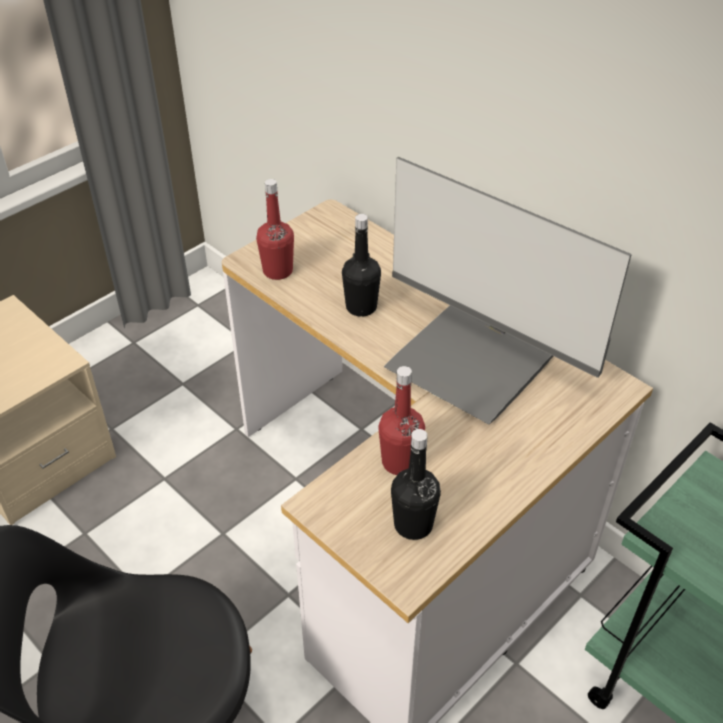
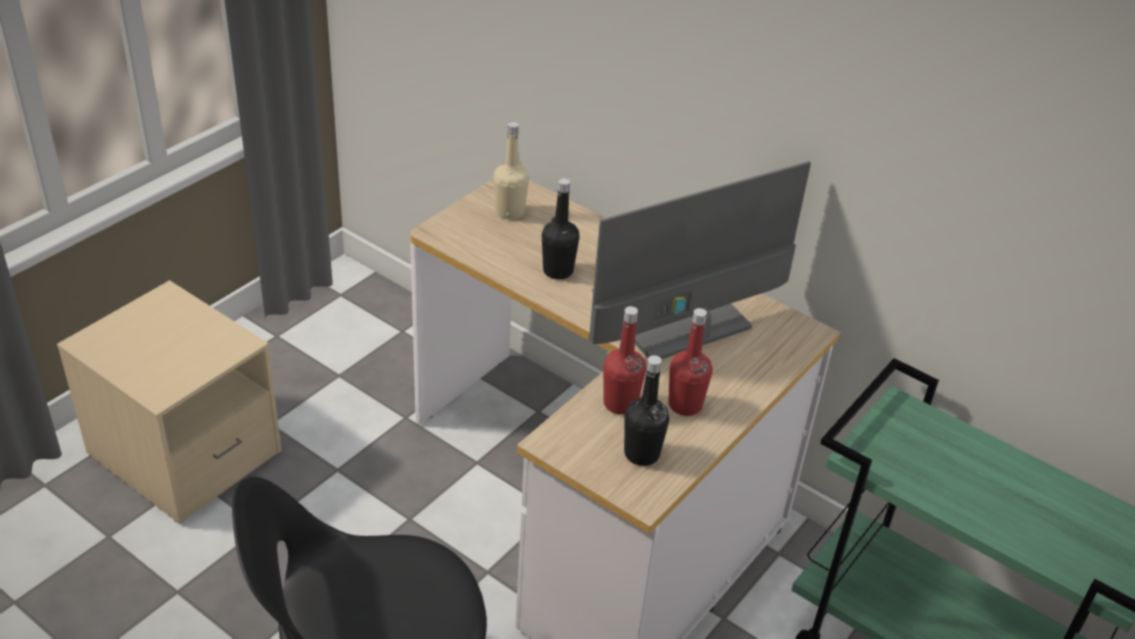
camera: 10 degrees left, 5 degrees down
red bottle [256,179,294,280] -> red bottle moved to [668,308,713,416]
monitor [384,157,632,425] -> monitor turned 120 degrees clockwise [588,161,811,359]
none -> beige bottle [494,122,529,219]

